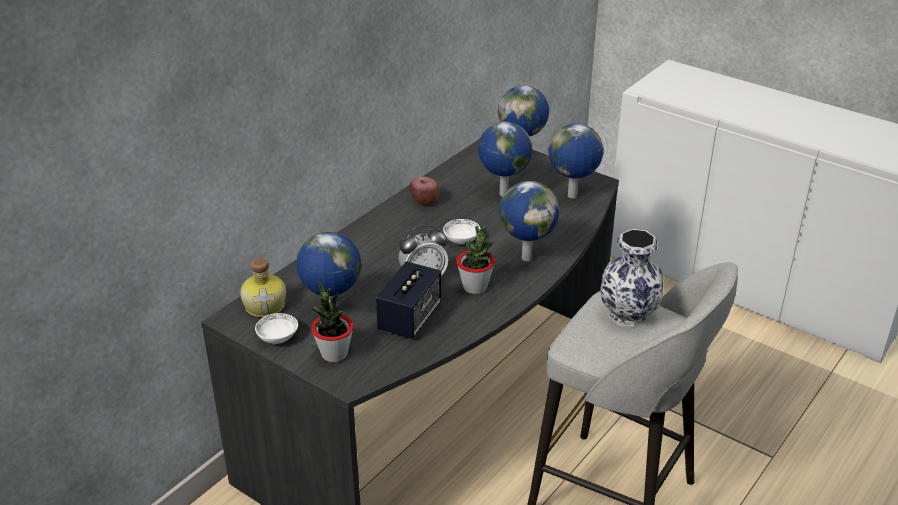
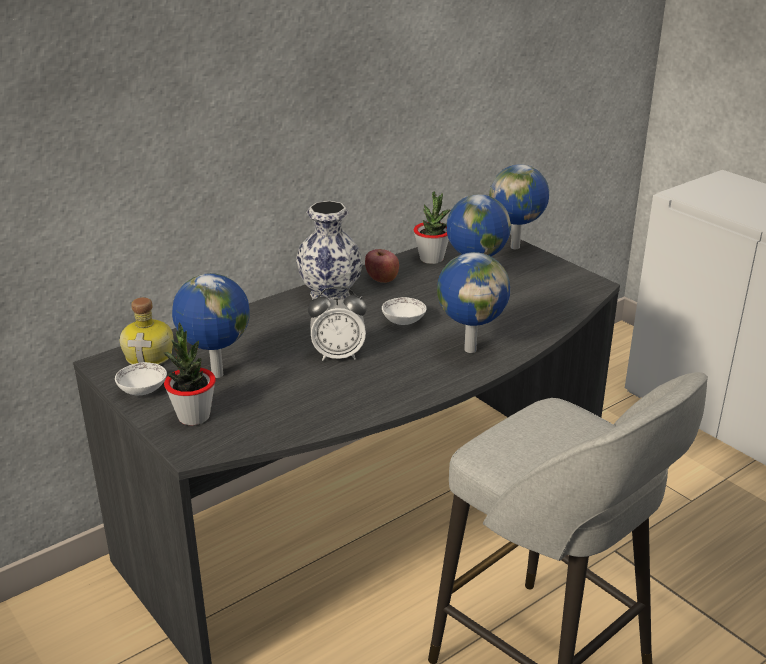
camera: 15 degrees right, 5 degrees down
speaker [376,261,441,339] -> none
potted plant [456,225,495,294] -> potted plant moved to [414,191,450,264]
globe [548,123,604,198] -> none
vase [600,229,664,328] -> vase moved to [296,201,363,300]

